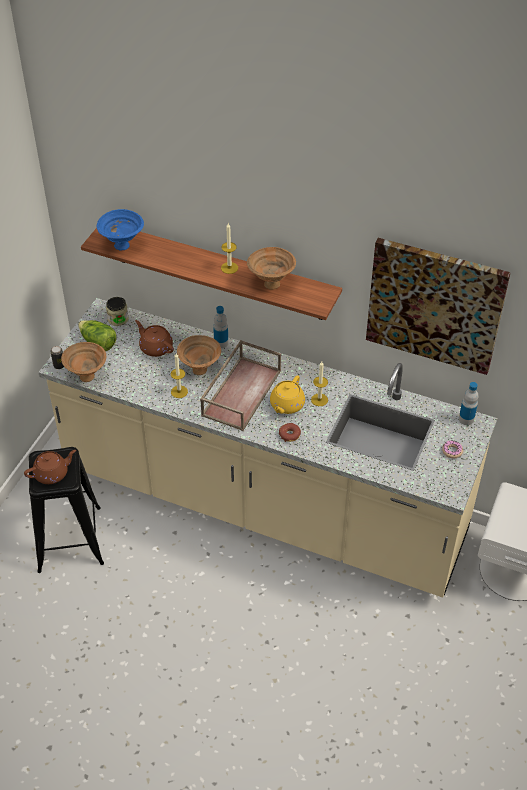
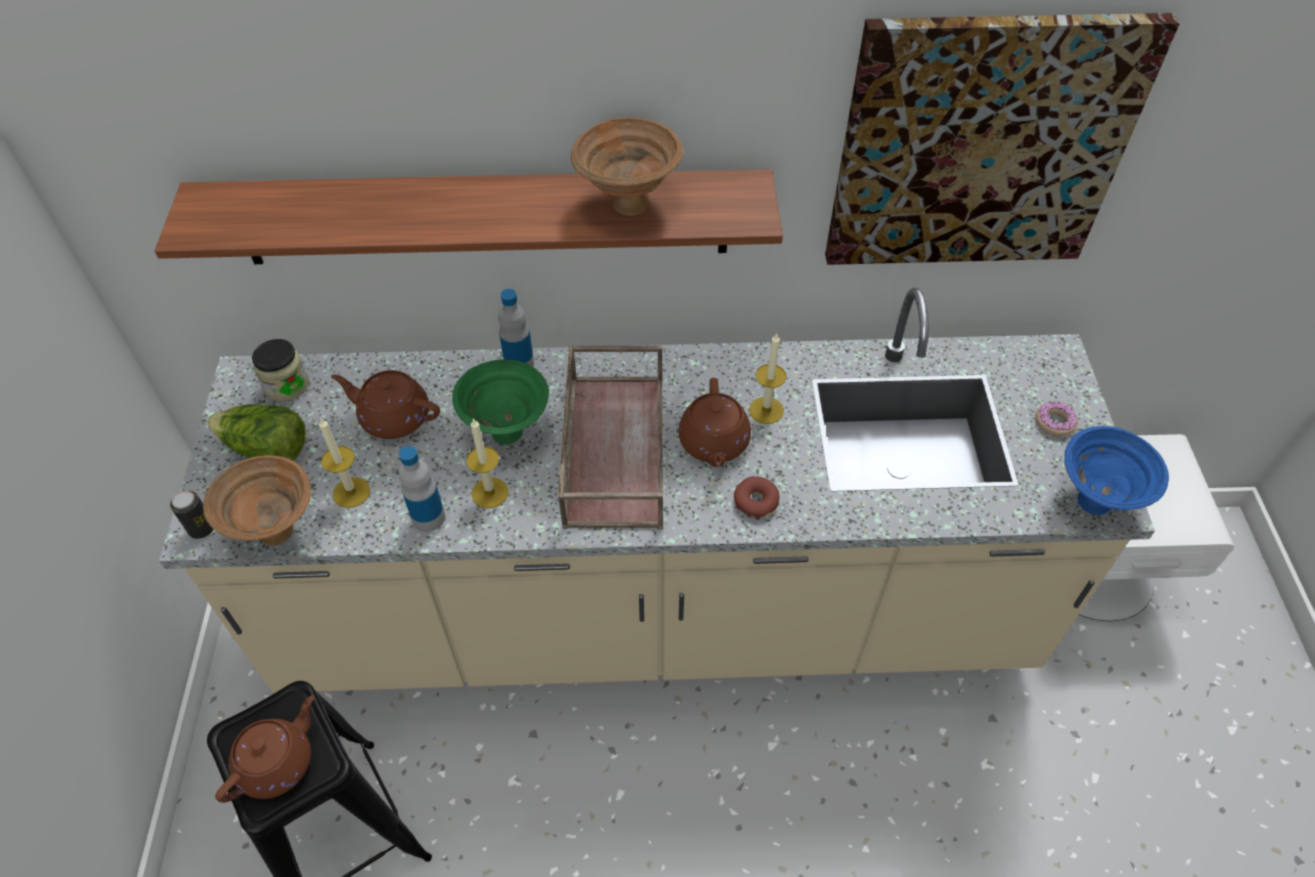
camera: 25 degrees left, 5 degrees up
blue bowl [97,209,144,250] -> blue bowl moved to [1064,426,1169,515]
brown bowl [177,335,221,375] -> green bowl [452,359,549,445]
candle [221,223,238,274] -> candle moved to [319,419,370,508]
yellow teapot [270,375,305,414] -> brown teapot [678,378,751,467]
bottle [459,382,478,425] -> bottle moved to [399,446,445,532]

